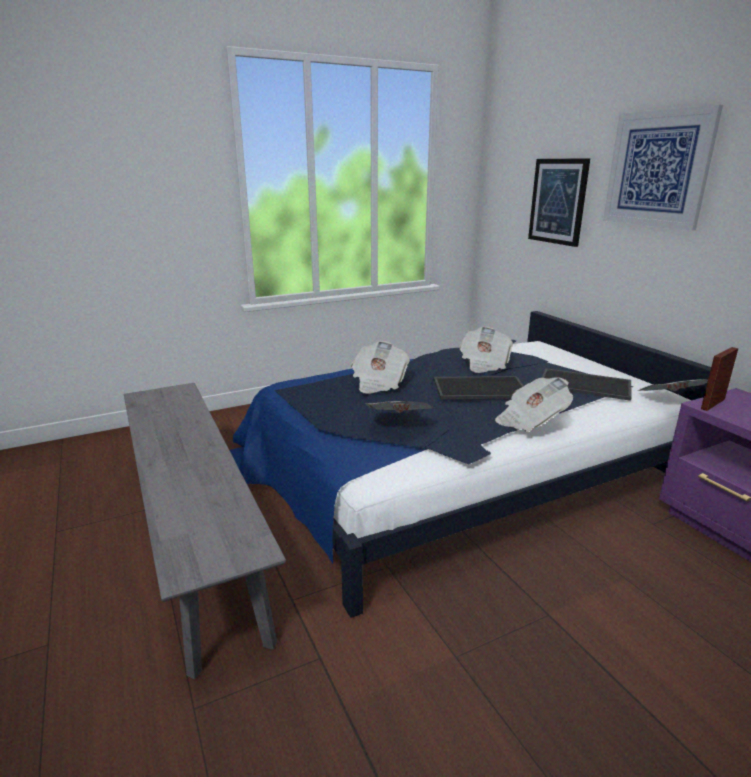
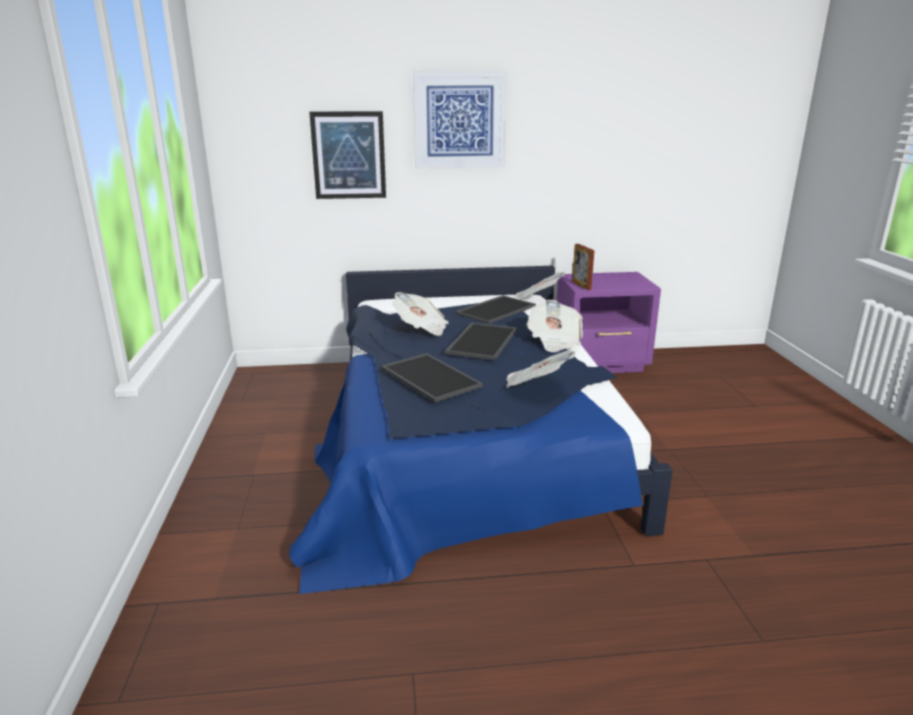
camera: 70 degrees left, 0 degrees up
grey bench [124,383,286,679] -> none
newspaper [351,341,410,394] -> tray [381,353,483,402]

